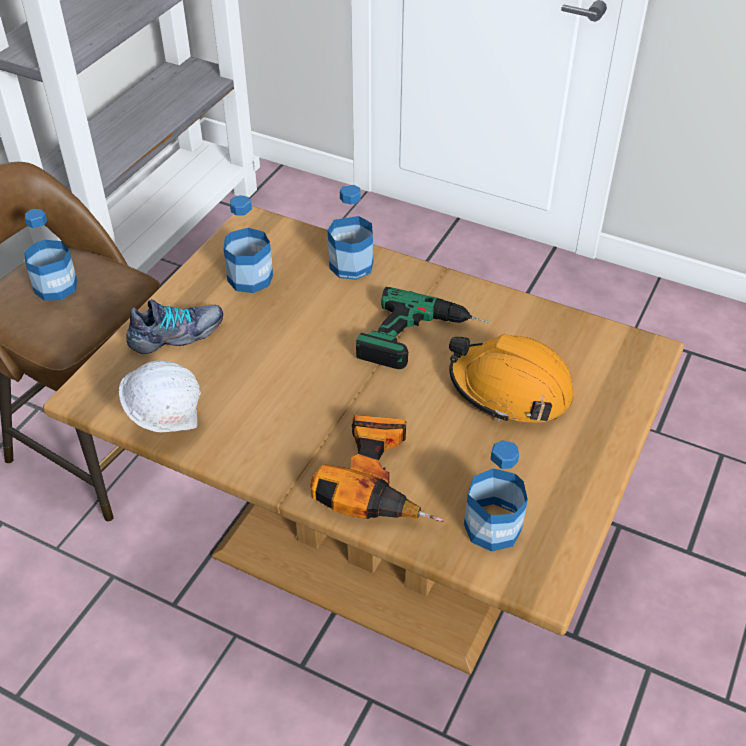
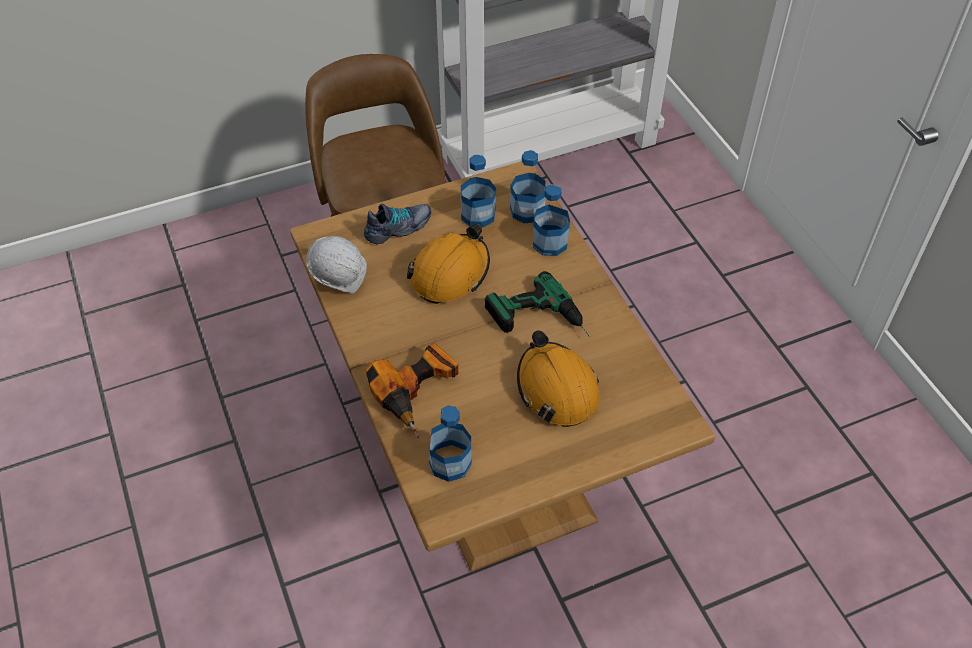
camera: 40 degrees right, 5 degrees up
bottle [24,209,78,301] -> bottle moved to [510,150,546,223]
shoe [126,299,223,354] -> shoe turned 45 degrees counterclockwise [364,204,431,244]
none -> orange hard hat [407,224,490,304]

